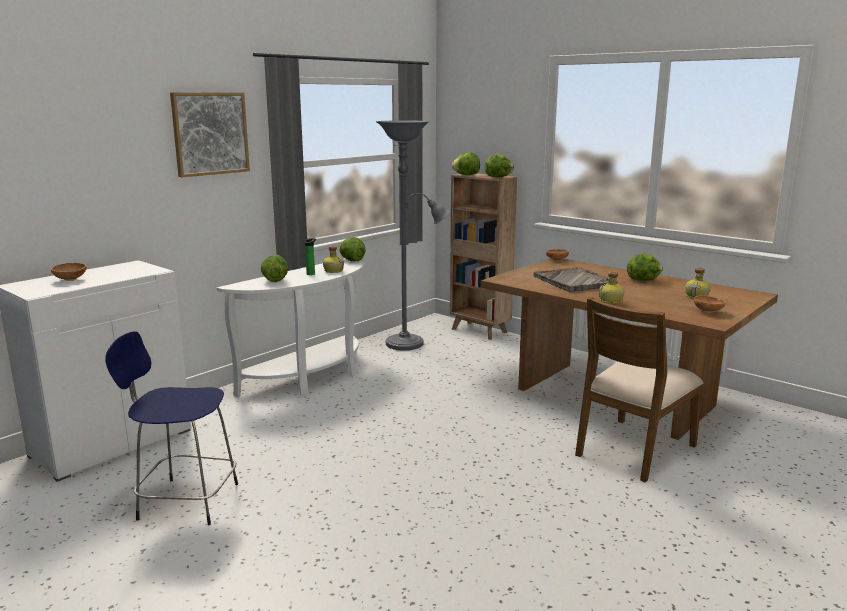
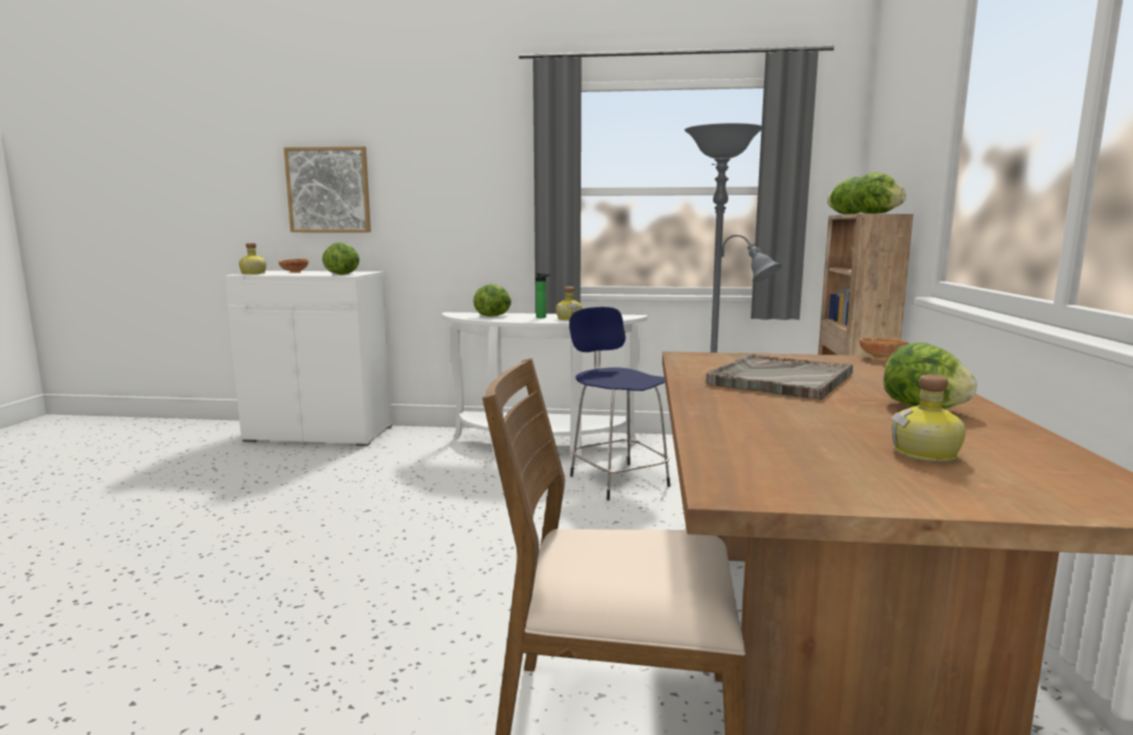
camera: 55 degrees right, 5 degrees down
blue stool [105,331,238,525] -> blue stool moved to [569,307,670,500]
picture [170,92,250,178] -> picture moved to [284,146,371,232]
lettuce [339,237,366,261] -> lettuce moved to [322,242,360,275]
bottle [599,271,624,304] -> bottle moved to [239,243,266,274]
brown bowl [694,295,726,313] -> none

